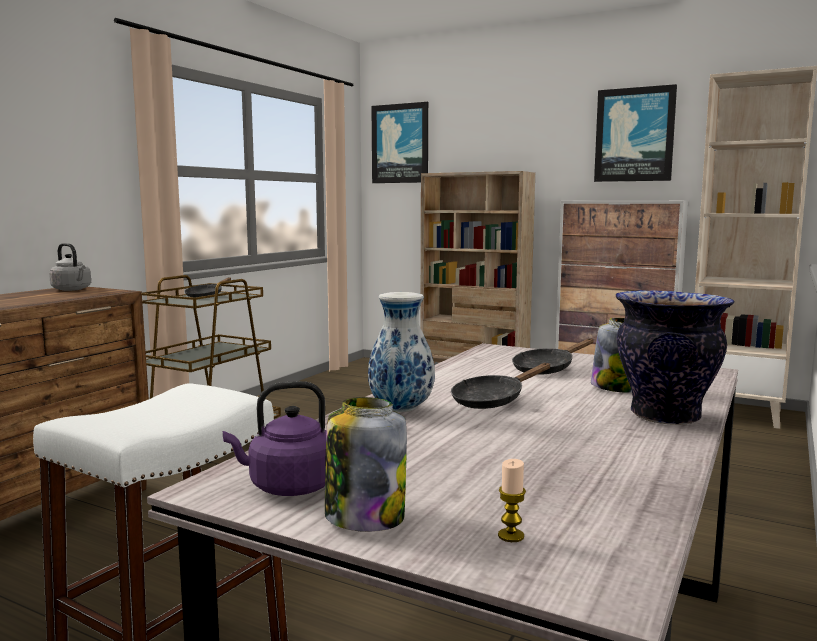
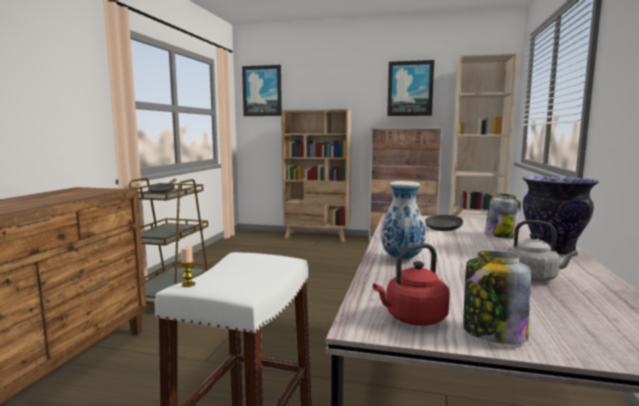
camera: 15 degrees left, 0 degrees up
grey kettle [49,243,91,291] -> grey kettle moved to [507,220,578,282]
purple kettle [223,381,327,496] -> red kettle [373,243,450,326]
black frying pan [451,363,551,409] -> none
candle [498,459,526,542] -> candle moved to [180,245,195,287]

